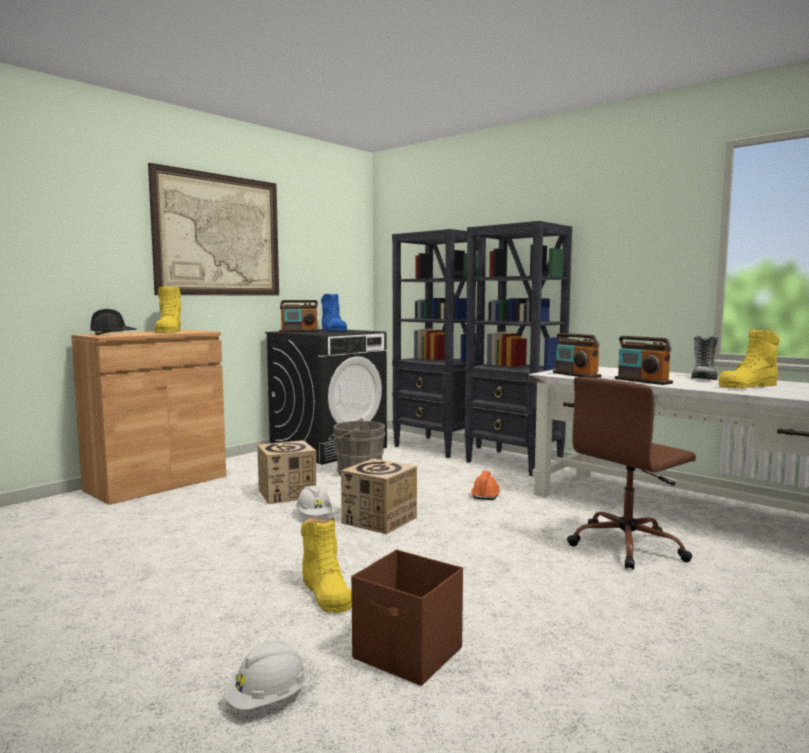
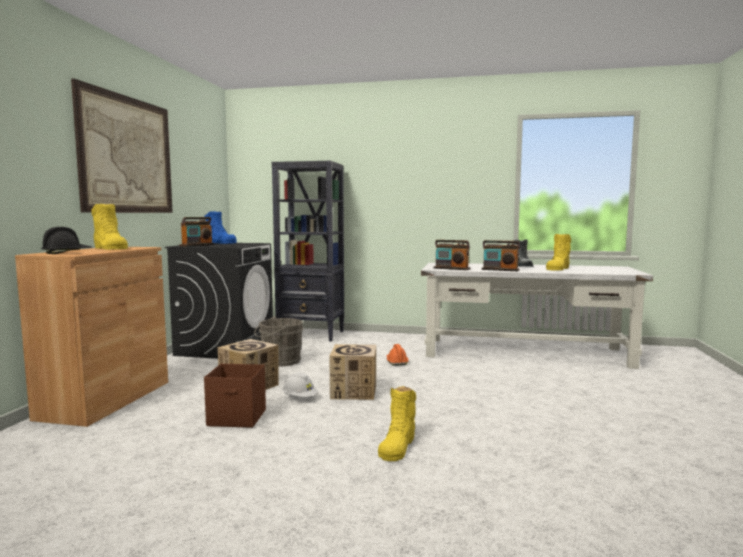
camera: 30 degrees left, 0 degrees up
white hard hat [224,640,308,710] -> none
yellow boot [301,518,352,613] -> yellow boot turned 75 degrees clockwise [378,386,416,461]
brown storage box [351,550,463,686] -> brown storage box moved to [204,364,266,428]
black bookcase [464,221,572,476] -> none
brown office chair [567,377,696,570] -> none

